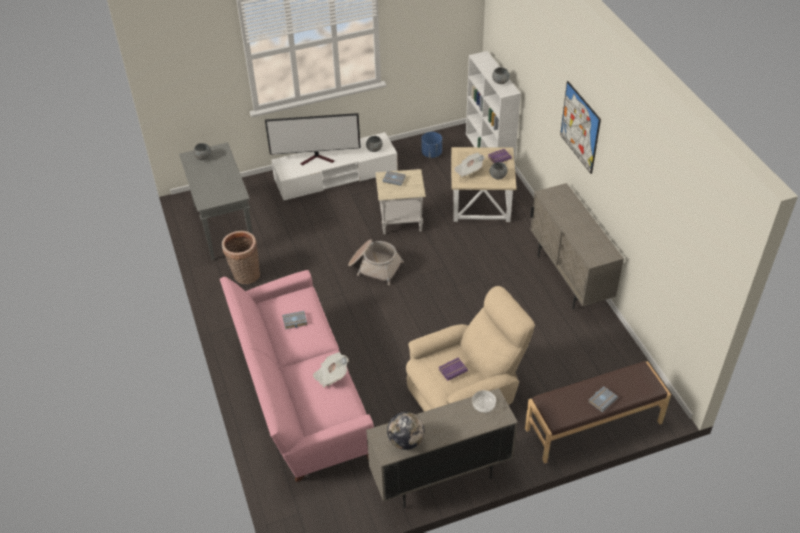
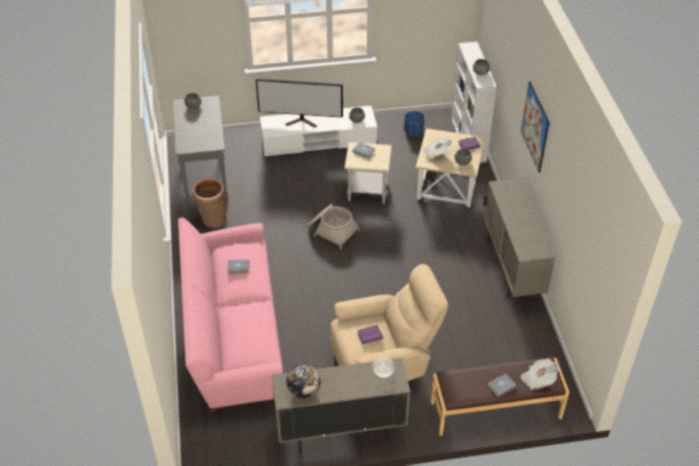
camera: 10 degrees right, 0 degrees up
newspaper [313,352,349,388] -> newspaper moved to [521,359,559,390]

